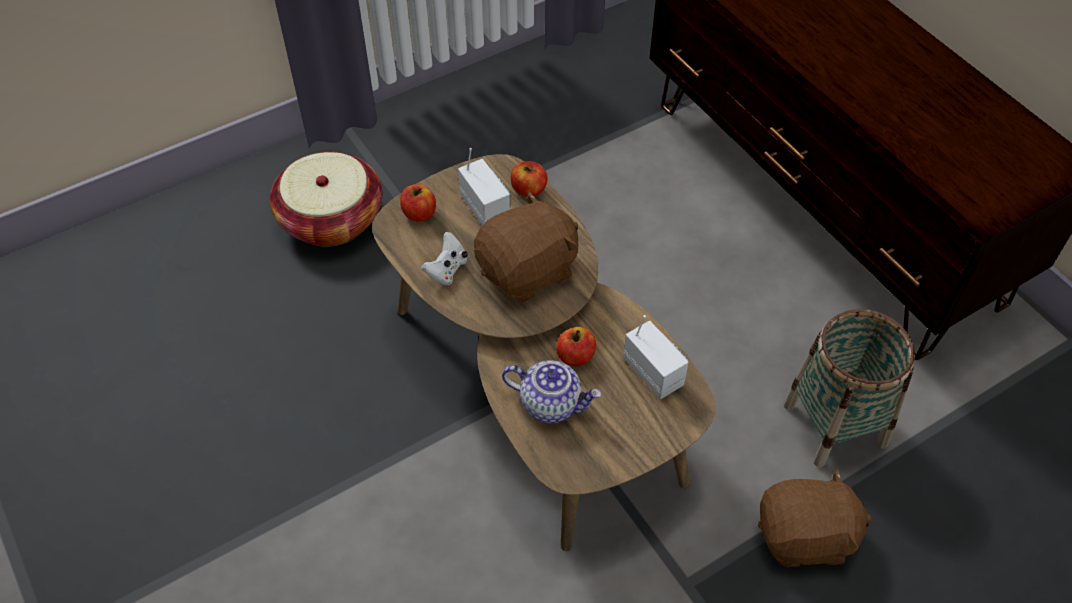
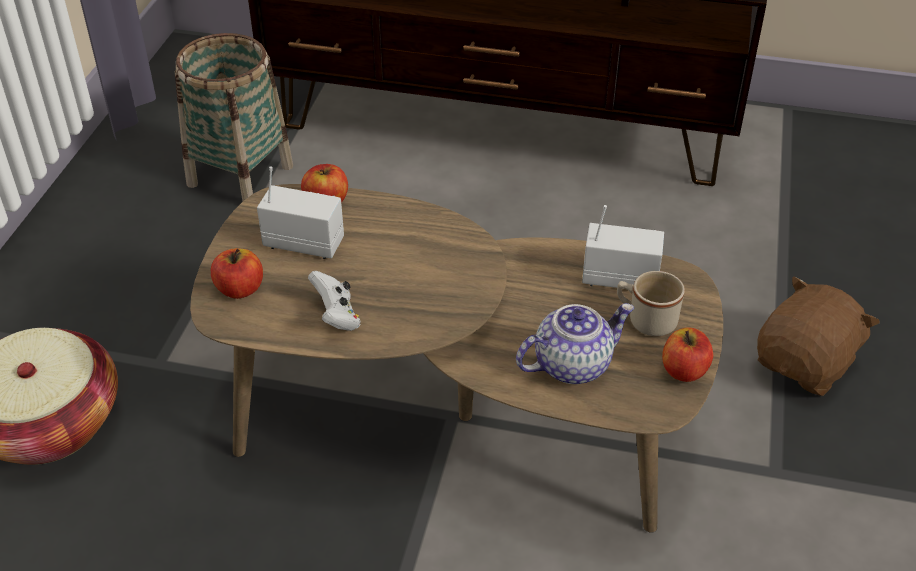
camera: 45 degrees left, 10 degrees down
brown plush toy [474,191,578,302] -> none
apple [556,327,596,366] -> apple moved to [662,328,713,382]
basket [783,309,915,467] -> basket moved to [175,33,293,202]
none -> beige mug [617,271,685,336]

